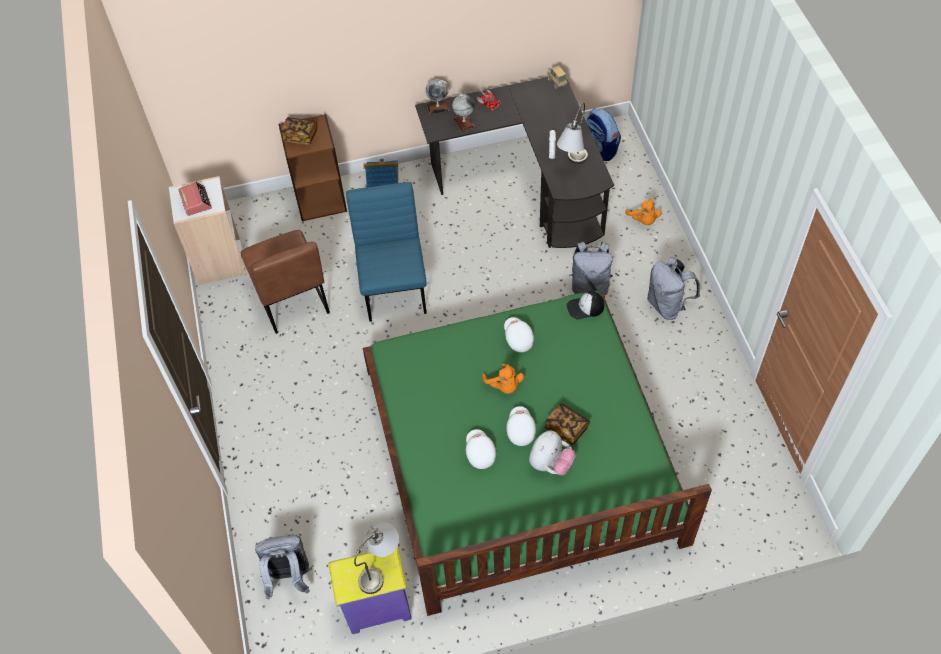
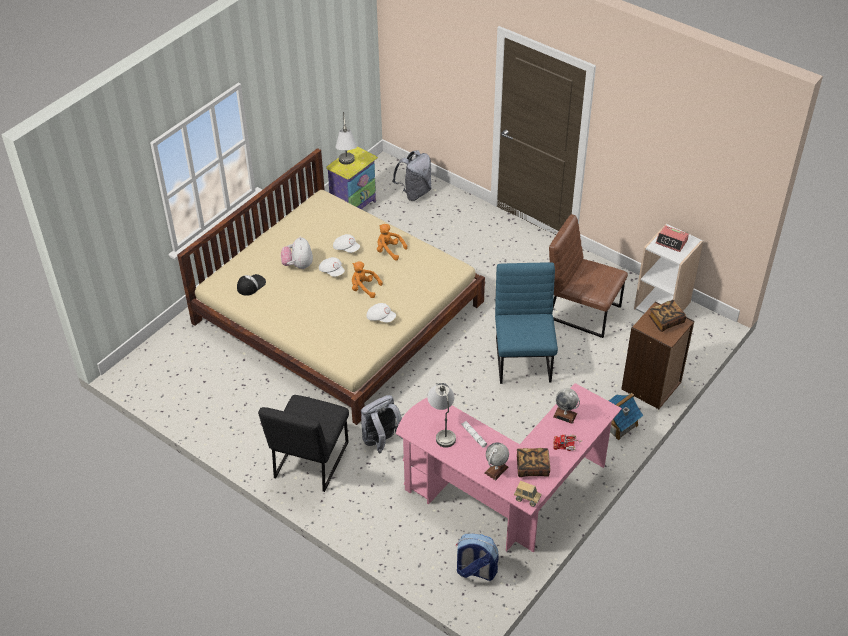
camera: 140 degrees right, 10 degrees down
blue chair [346,182,427,322] -> blue chair turned 135 degrees counterclockwise [495,262,558,384]
green bed [363,291,712,616] -> beige bed [177,148,485,425]
black desk [415,77,614,248] -> pink desk [396,383,622,552]
globe [426,79,449,115] -> globe moved to [484,443,509,481]
book [544,403,590,445] -> book moved to [517,448,550,477]
cap [567,291,604,319] -> cap moved to [237,274,266,296]
orange plush toy [625,199,662,225] -> orange plush toy moved to [377,224,408,260]
grey backpack [647,257,700,320] -> black chair [258,395,349,492]

